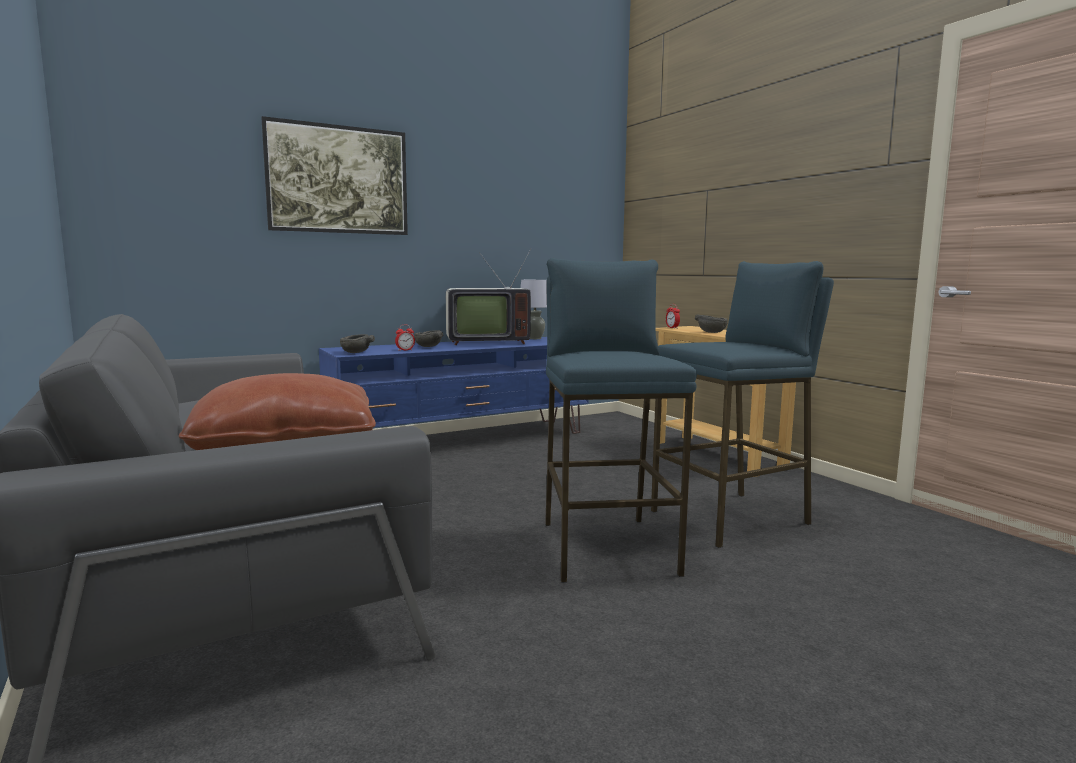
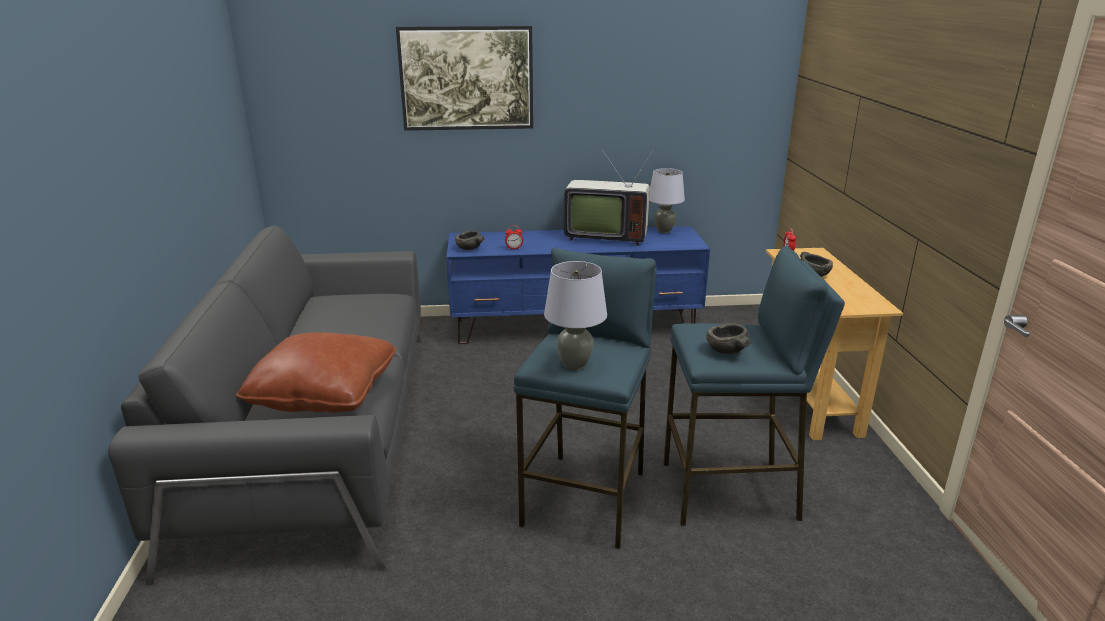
camera: 25 degrees right, 15 degrees up
grey bowl [414,330,444,347] -> grey bowl moved to [707,323,751,354]
none -> grey table lamp [544,261,607,370]

